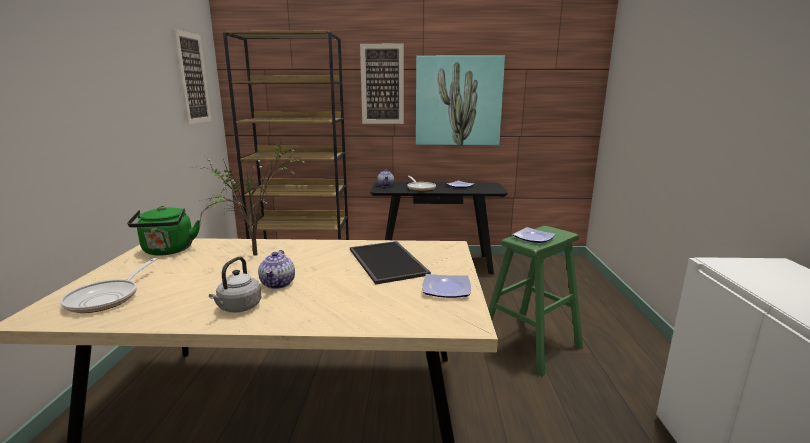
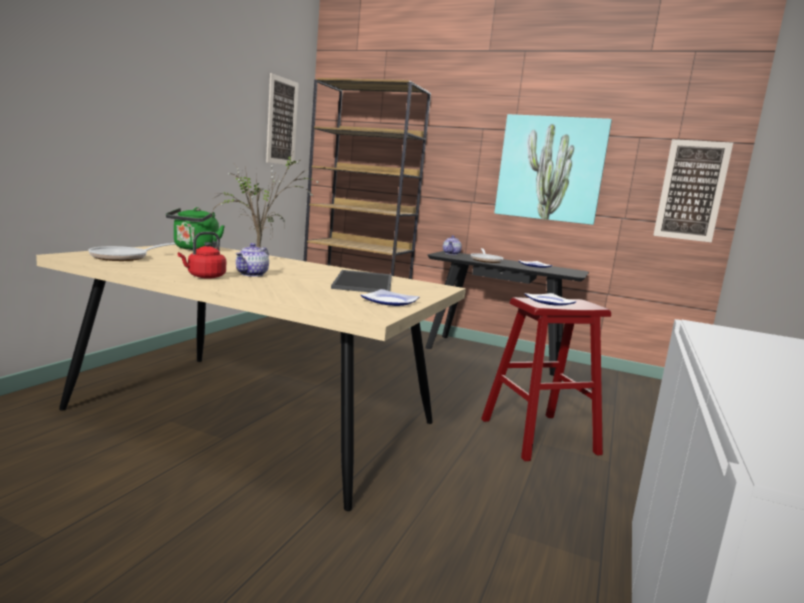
camera: 20 degrees right, 5 degrees down
grey kettle [209,257,261,313] -> red kettle [178,232,226,279]
picture [360,44,404,124] -> picture moved to [653,139,733,242]
green stool [488,226,583,377] -> red stool [481,297,611,461]

